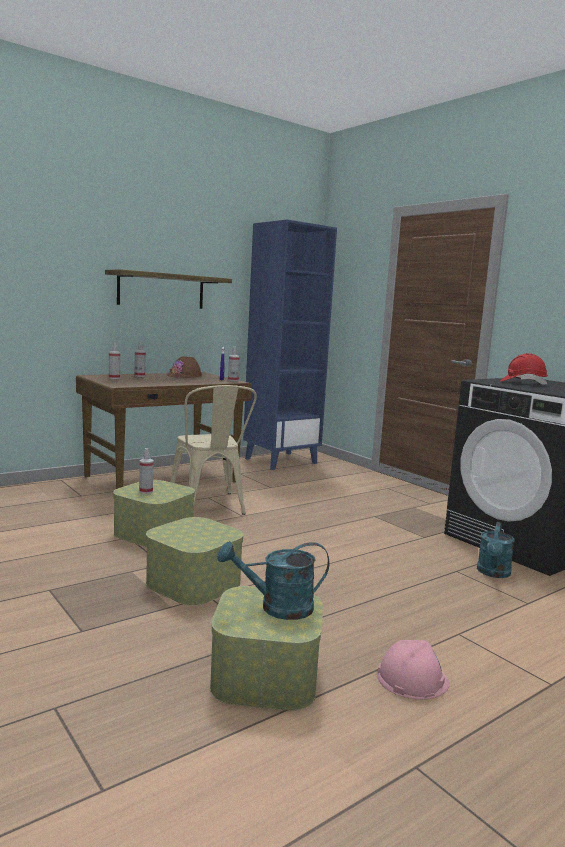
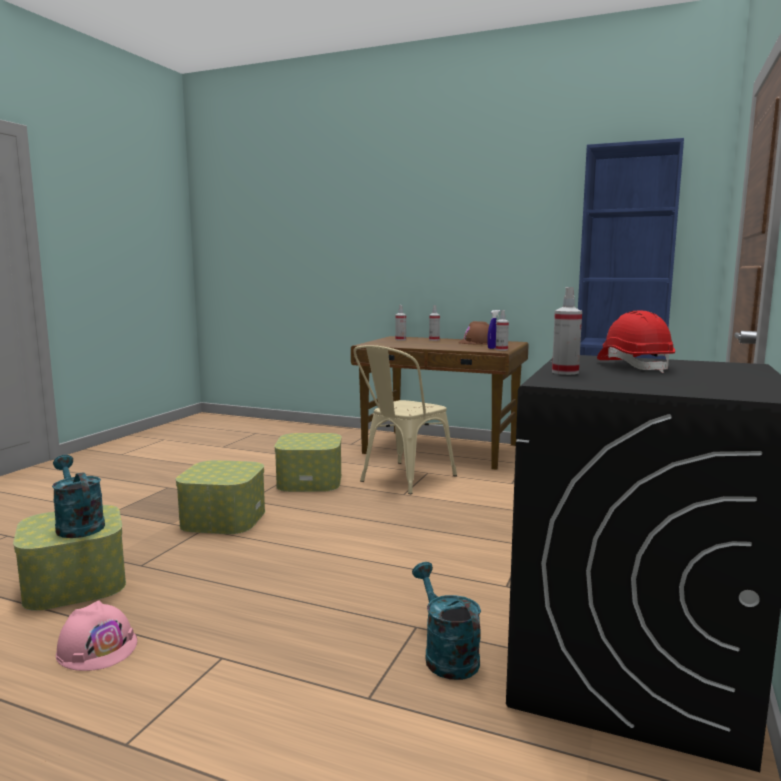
camera: 60 degrees right, 0 degrees up
shelf [105,269,232,309] -> none
spray bottle [139,448,153,494] -> spray bottle moved to [552,287,582,375]
turquoise watering can [477,522,515,578] -> turquoise watering can turned 75 degrees clockwise [412,562,481,680]

